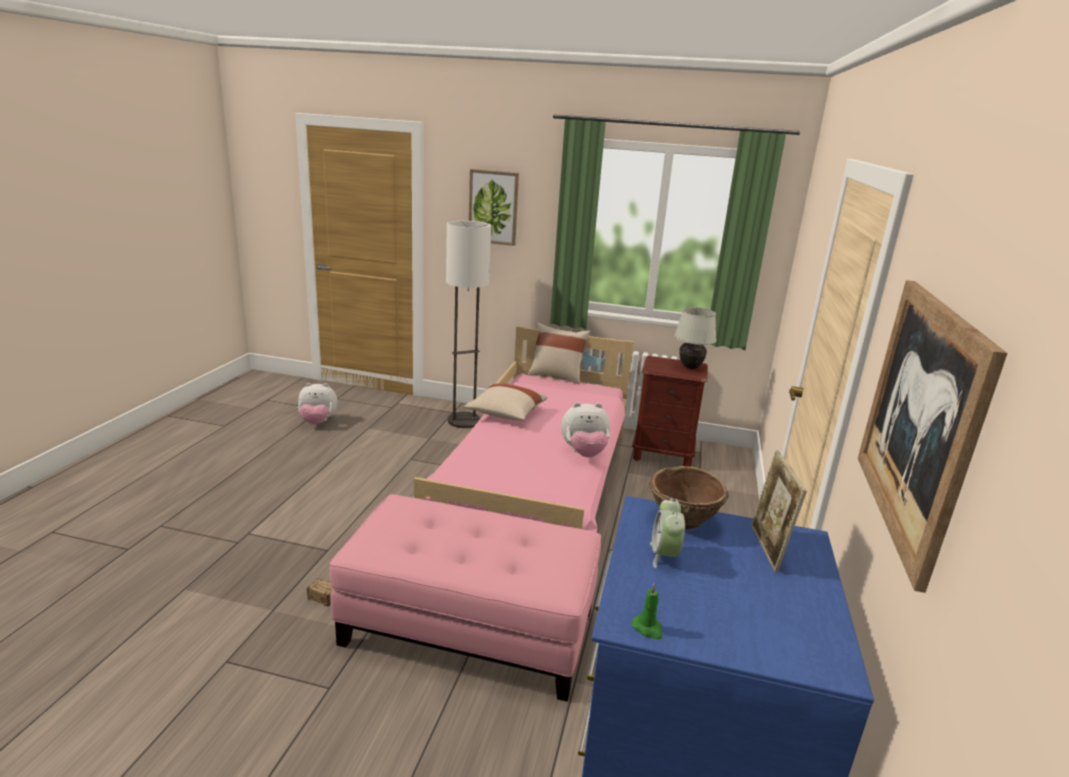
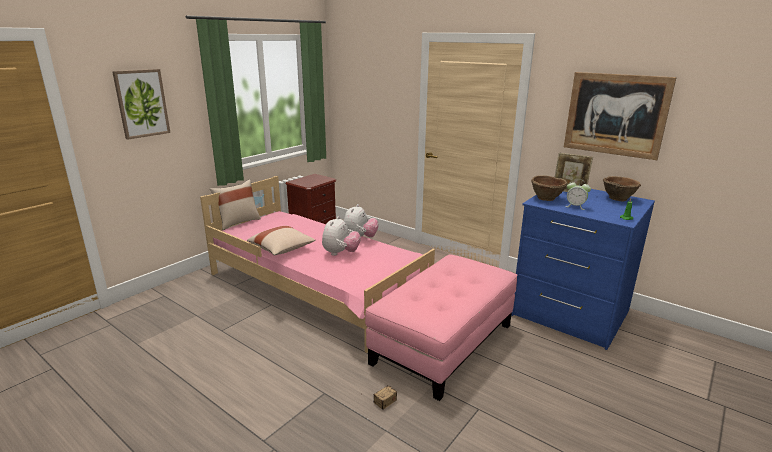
camera: 65 degrees left, 0 degrees up
plush toy [298,383,338,425] -> plush toy moved to [322,216,361,256]
floor lamp [446,221,491,428] -> none
white table lamp [674,307,716,369] -> none
none -> brown bowl [603,176,641,201]

